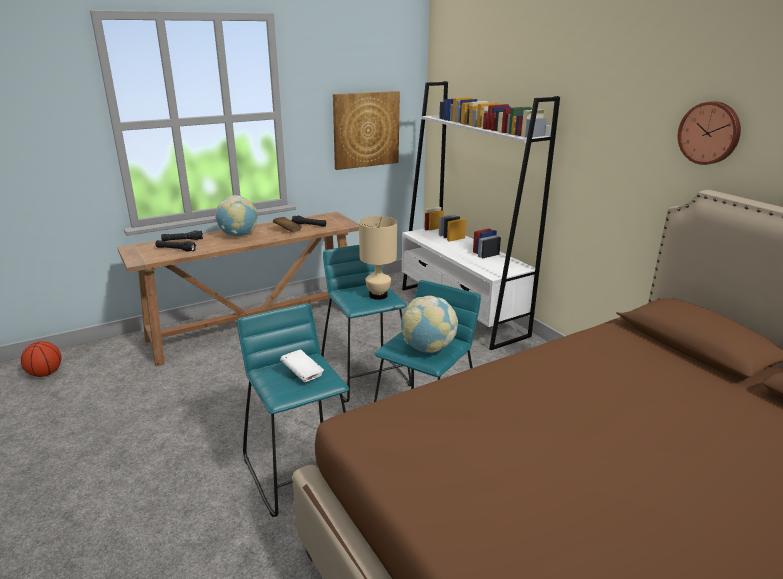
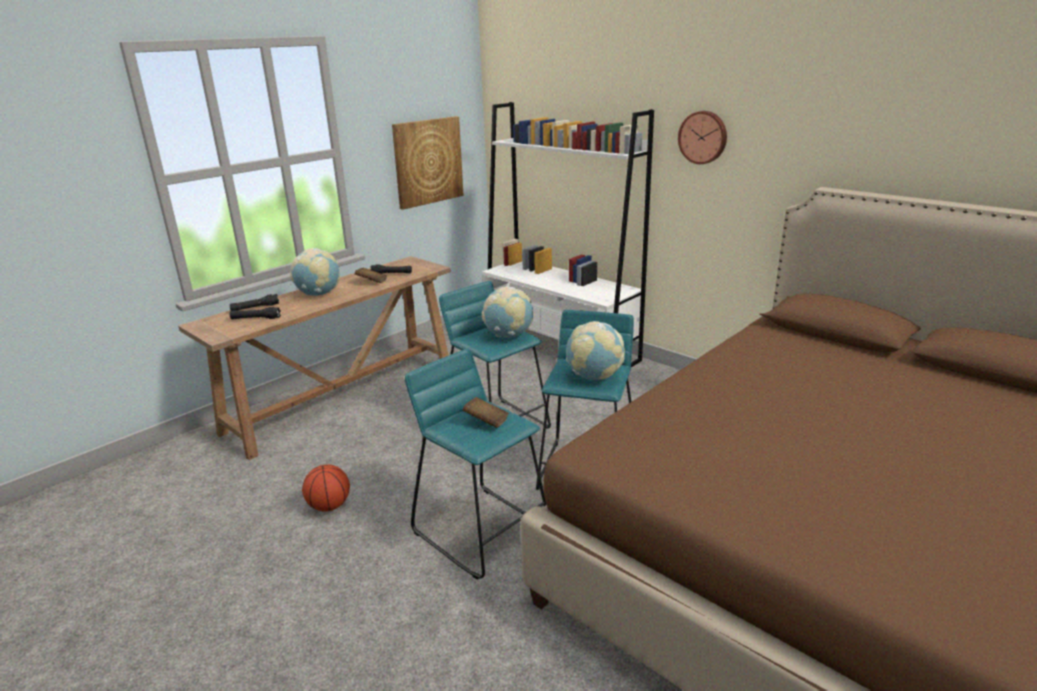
camera: 15 degrees left, 0 degrees up
basketball [21,341,61,377] -> basketball moved to [302,464,350,511]
white book [280,349,324,382] -> brown book [462,397,509,428]
beige table lamp [359,216,397,300] -> globe [482,286,533,338]
wall clock [678,101,741,165] -> wall clock moved to [678,111,727,164]

